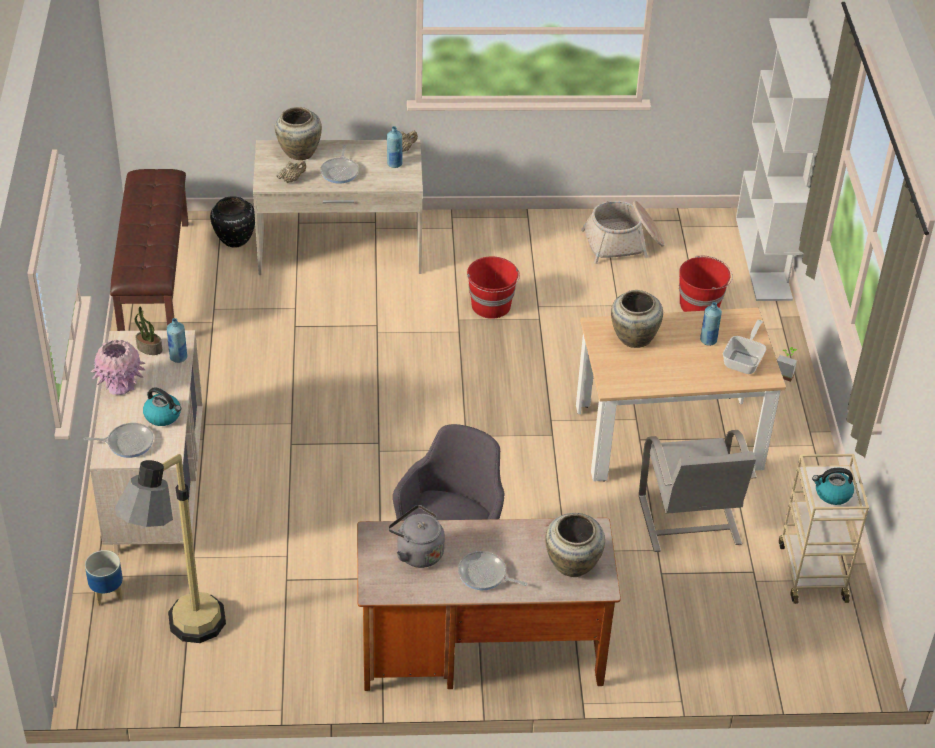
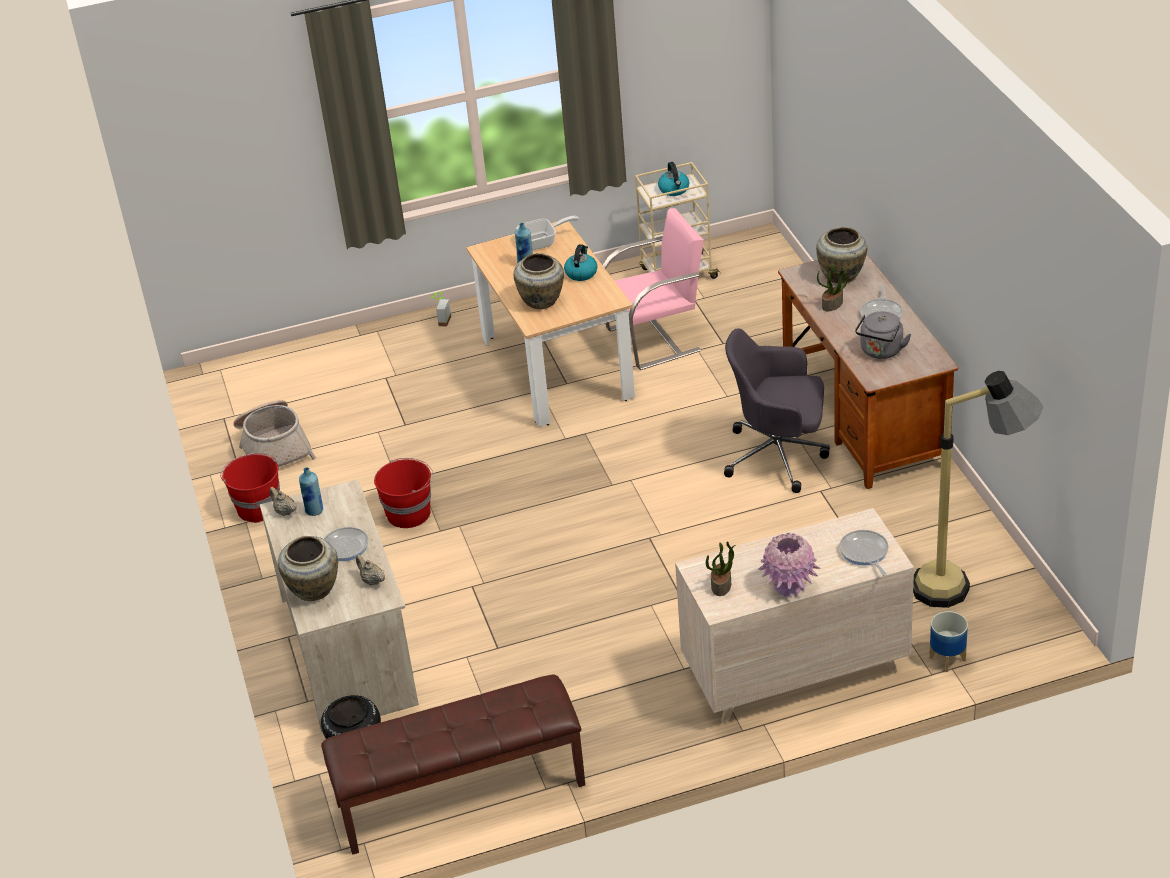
camera: 100 degrees left, 5 degrees down
kettle [143,387,181,426] -> kettle moved to [564,244,598,281]
blue bottle [167,318,187,363] -> none
grey chair [639,430,757,552] -> pink chair [603,208,704,370]
red bucket [679,255,733,312] -> red bucket moved to [220,453,280,523]
frying pan [723,320,766,374] -> frying pan turned 150 degrees clockwise [516,216,579,251]
white bookcase [736,18,830,301] -> none
none -> potted plant [817,264,848,311]

